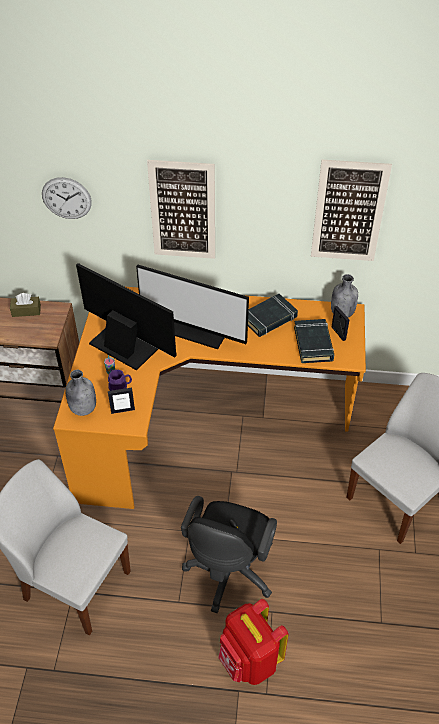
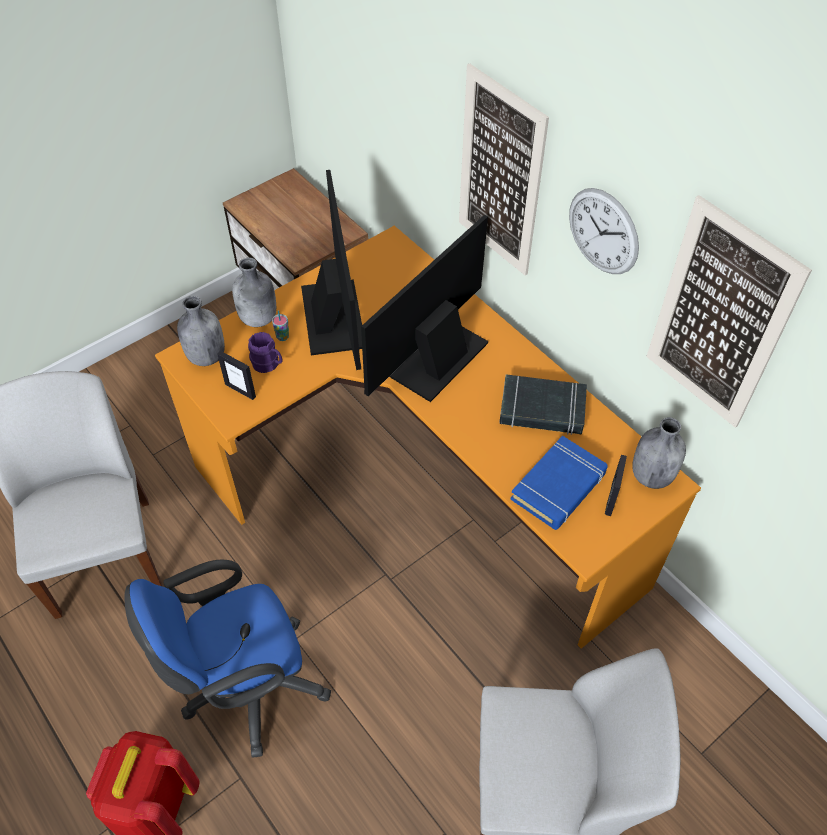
camera: 45 degrees right, 5 degrees up
brown tissue box [10,293,41,317] -> none
wall clock [42,177,92,219] -> wall clock moved to [569,188,639,274]
monitor [136,265,249,349] -> monitor turned 60 degrees clockwise [361,215,488,402]
black office chair [181,496,277,613] -> blue office chair [124,560,331,758]
black book [294,319,334,363] -> blue book [511,436,608,530]
none -> grey bottle [232,257,276,327]

